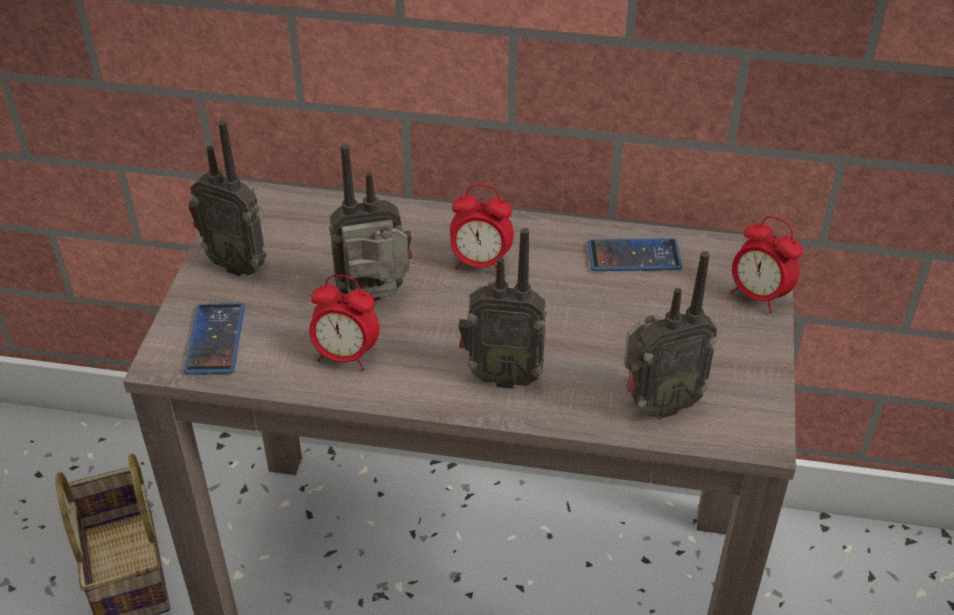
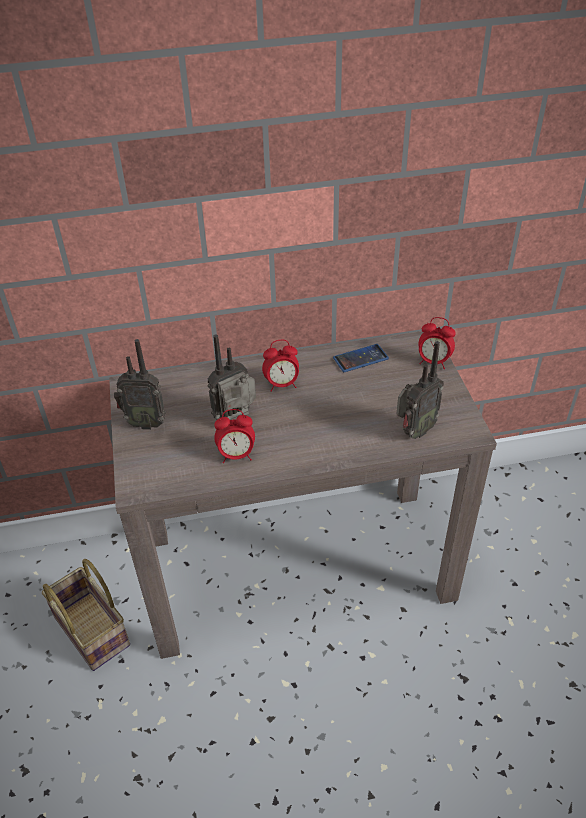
camera: 20 degrees left, 0 degrees up
phone [184,303,245,374] -> none
radio [459,228,547,389] -> none

